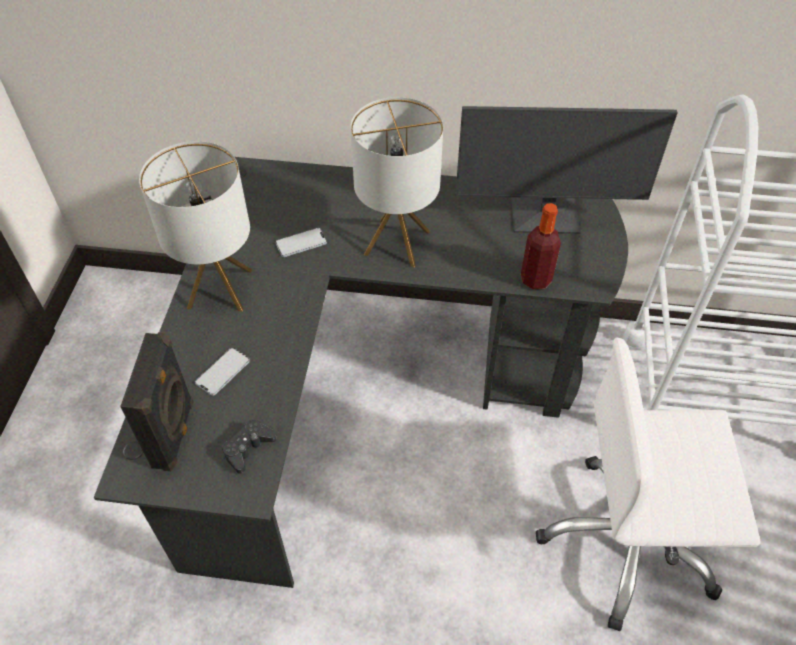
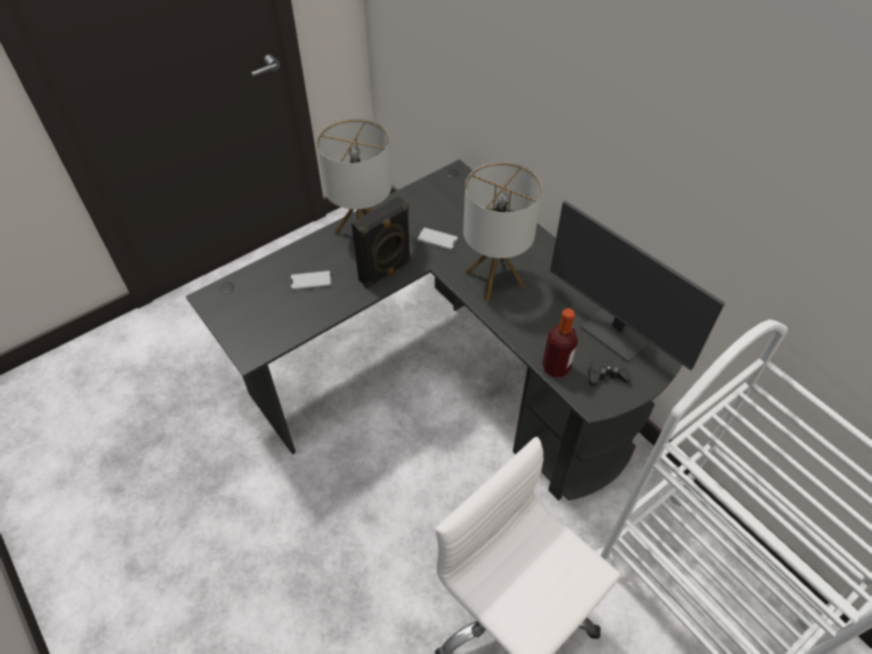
camera: 45 degrees right, 0 degrees up
black speaker [120,332,194,471] -> black speaker moved to [351,197,411,288]
black game controller [221,420,277,474] -> black game controller moved to [588,358,631,387]

